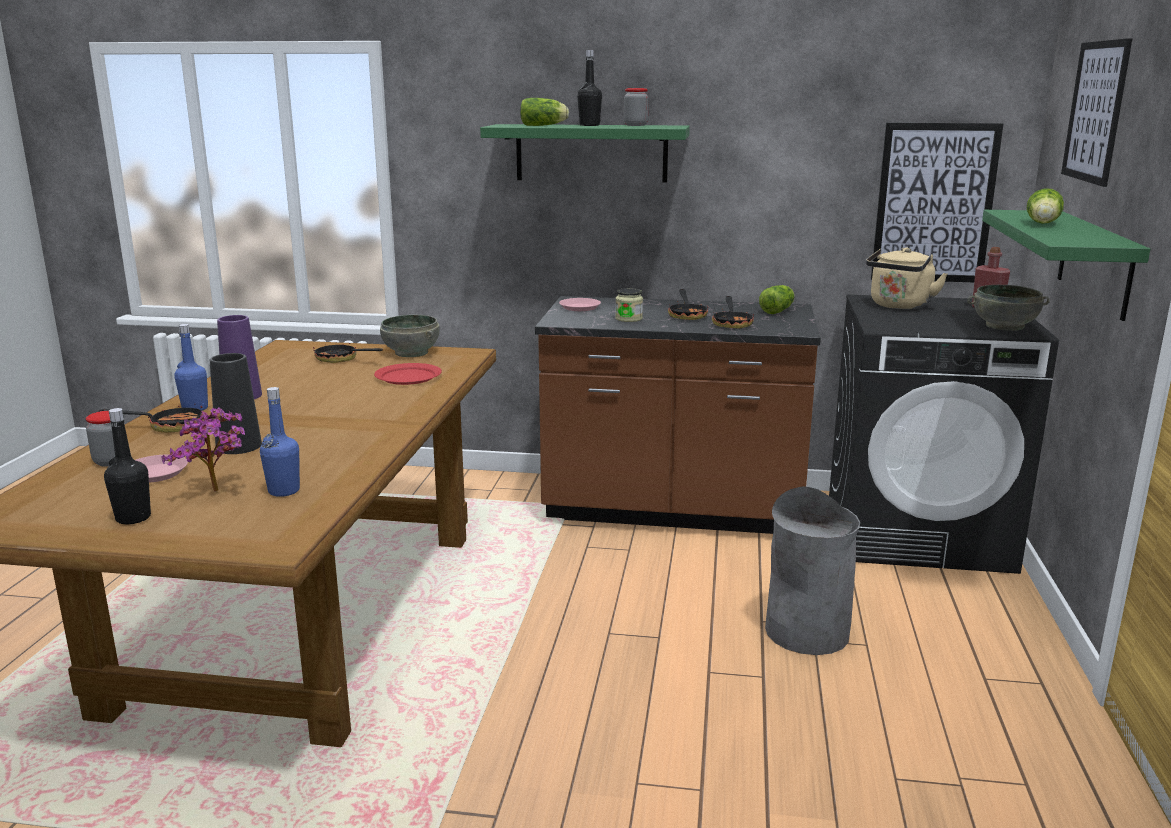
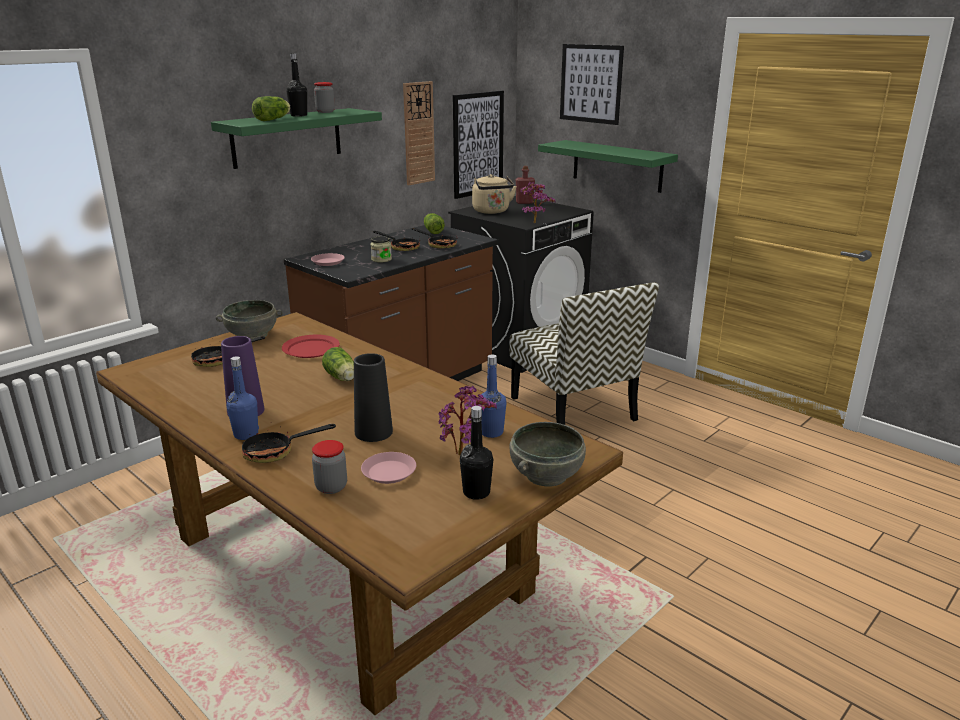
camera: 55 degrees left, 5 degrees up
frying pan [98,404,203,433] -> frying pan turned 135 degrees counterclockwise [242,424,336,463]
grey trash can [765,486,860,655] -> chair [509,282,659,425]
grey bowl [967,285,1050,331] -> grey bowl moved to [509,422,586,486]
lettuce [1027,188,1064,224] -> lettuce moved to [322,347,354,381]
none -> wall clock [403,81,435,185]
none -> potted plant [521,182,556,223]

